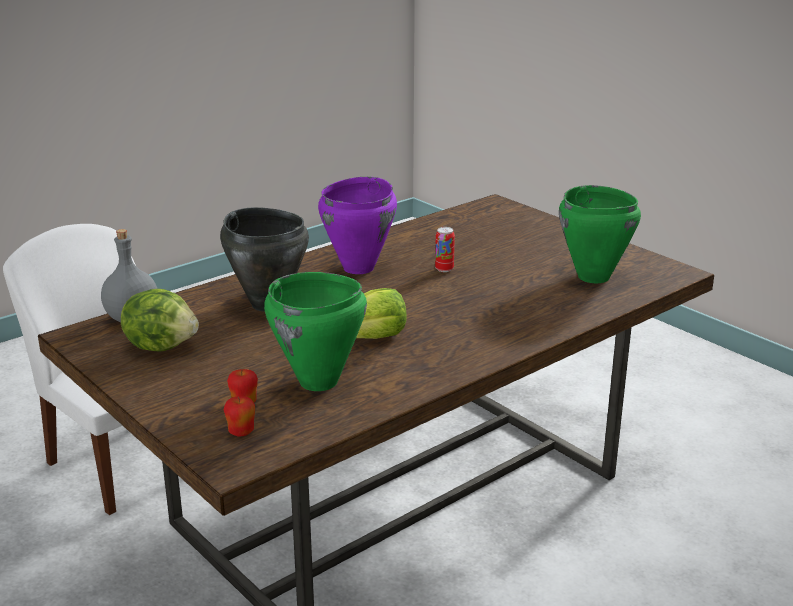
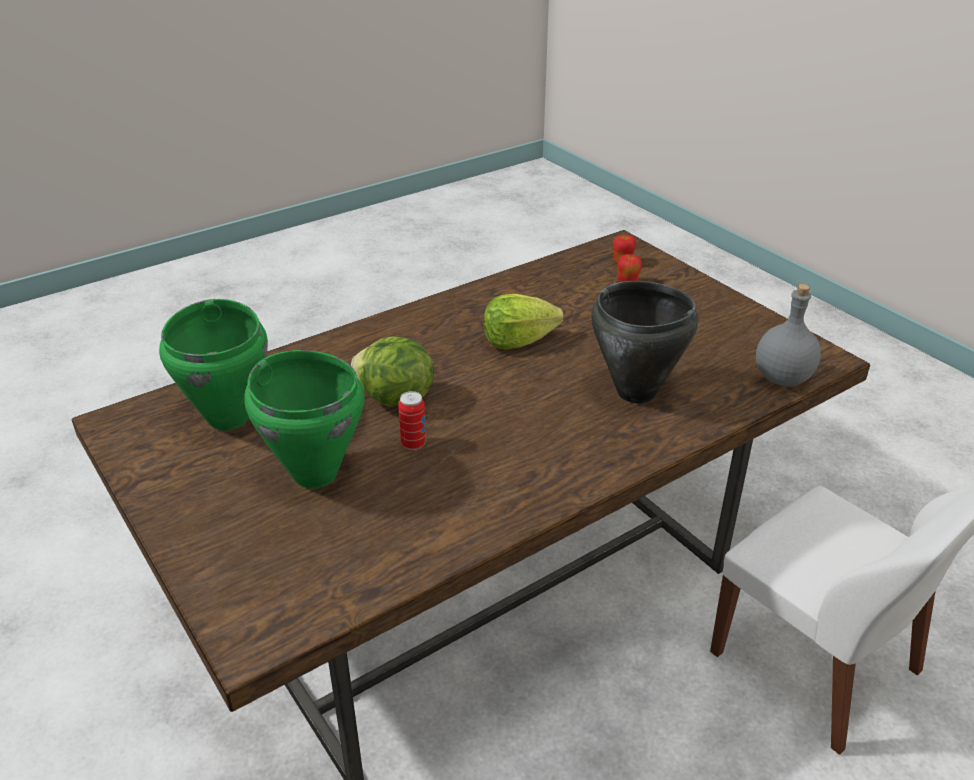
camera: 175 degrees left, 10 degrees up
lettuce [121,289,199,352] -> lettuce moved to [351,337,434,407]
green cooking pot [264,272,367,391] -> green cooking pot moved to [244,350,365,489]
purple cooking pot [318,177,397,274] -> none

